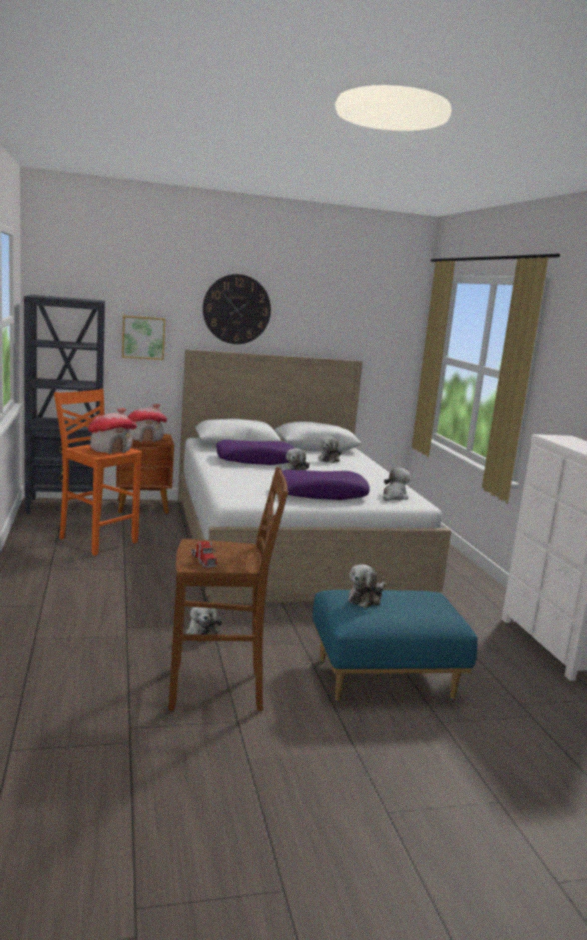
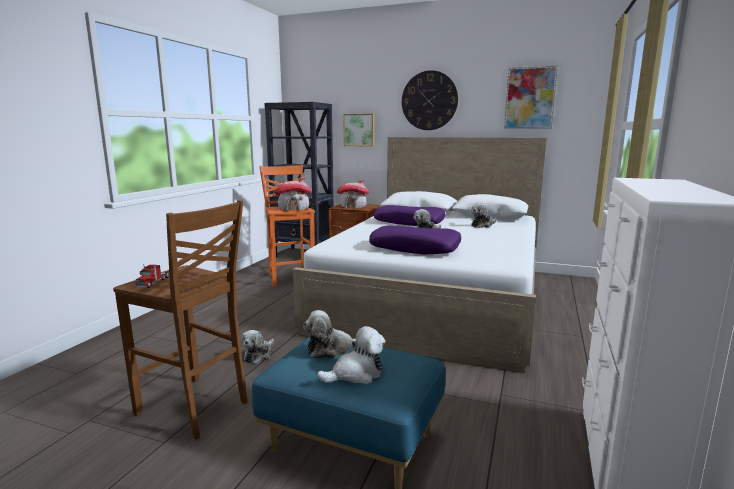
camera: 35 degrees right, 0 degrees up
plush toy [383,468,411,501] -> plush toy moved to [317,326,385,384]
none -> picture [504,65,558,128]

